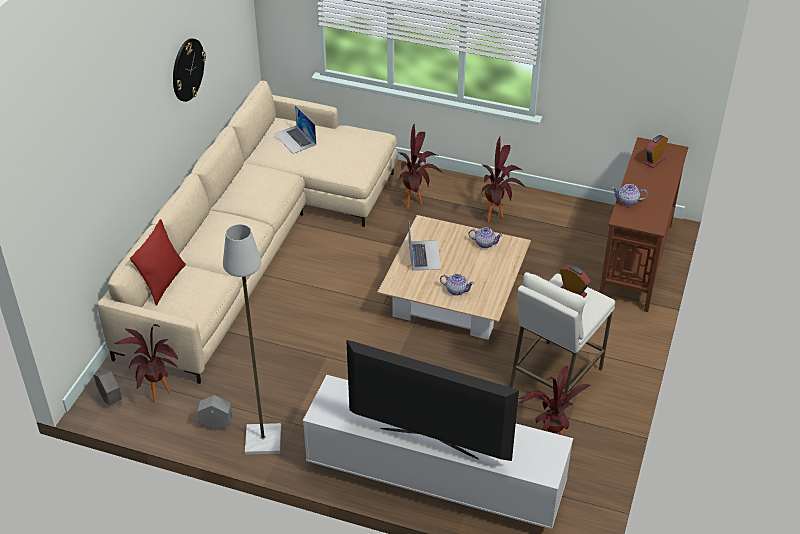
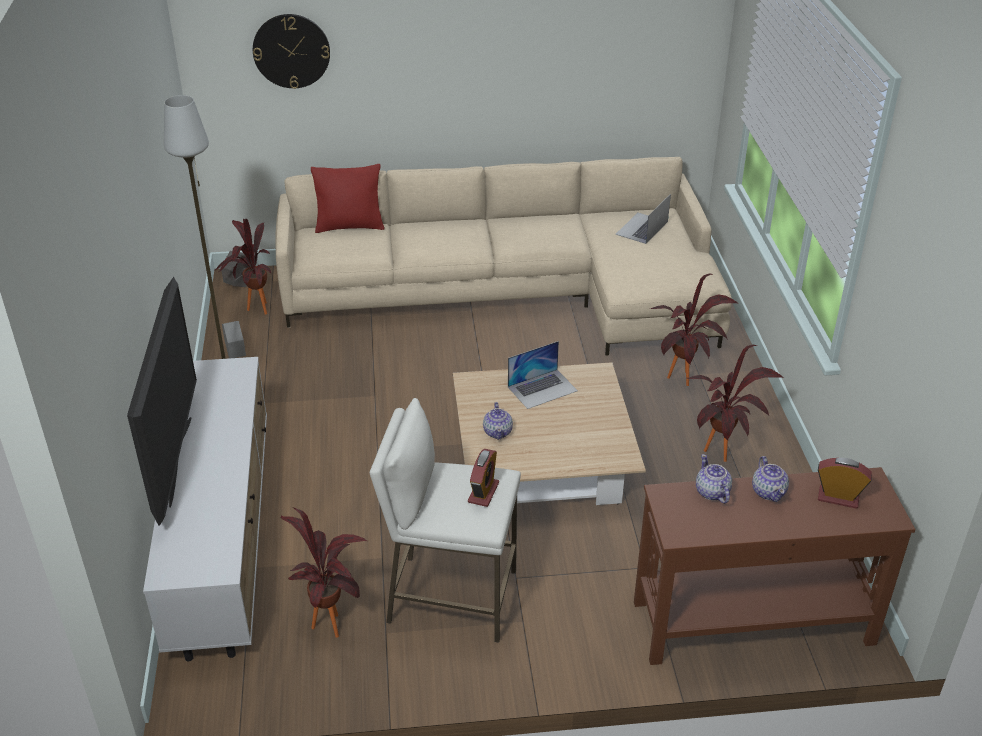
camera: 65 degrees right, 5 degrees down
wall clock [173,38,206,102] -> wall clock moved to [253,14,330,89]
teapot [468,227,503,248] -> teapot moved to [752,456,789,502]

